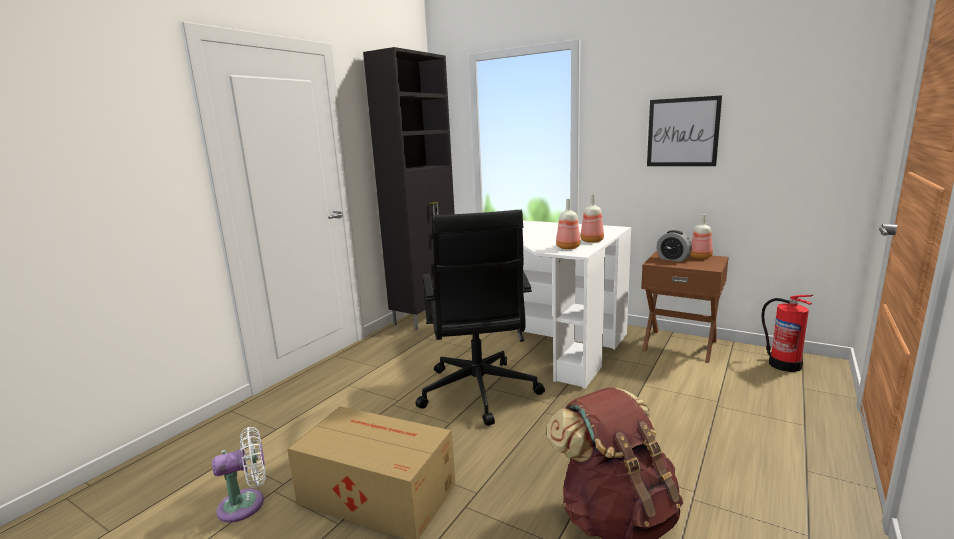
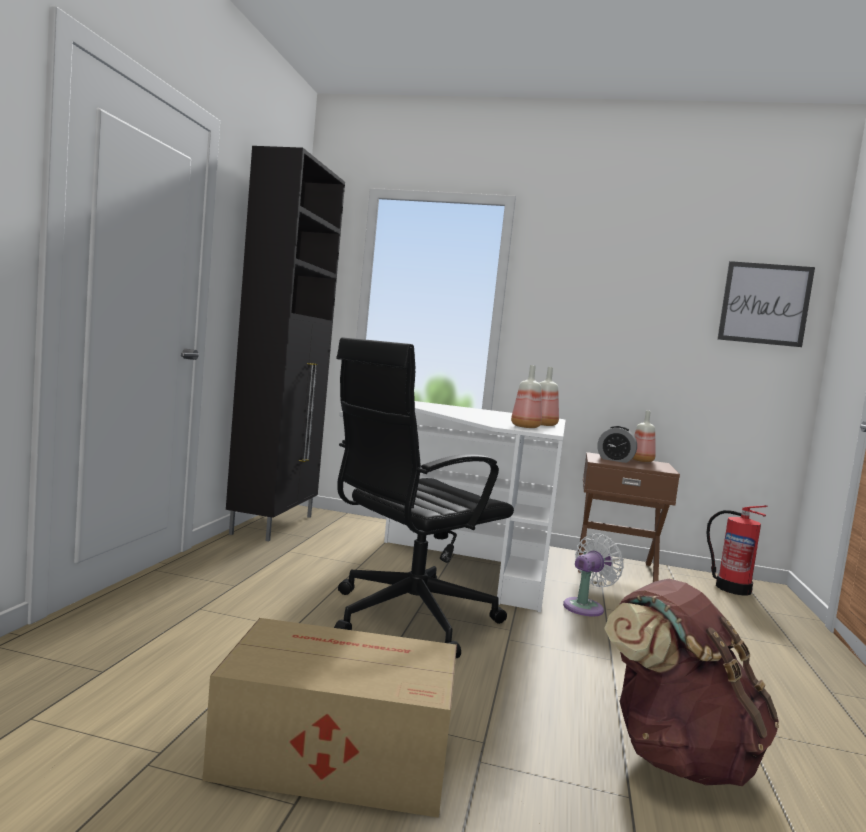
camera: 20 degrees left, 10 degrees down
white fan [212,427,266,523] -> white fan moved to [563,533,624,617]
black office chair [415,210,545,426] -> black office chair turned 75 degrees clockwise [334,337,514,658]
picture [647,95,722,166] -> picture moved to [717,261,815,347]

